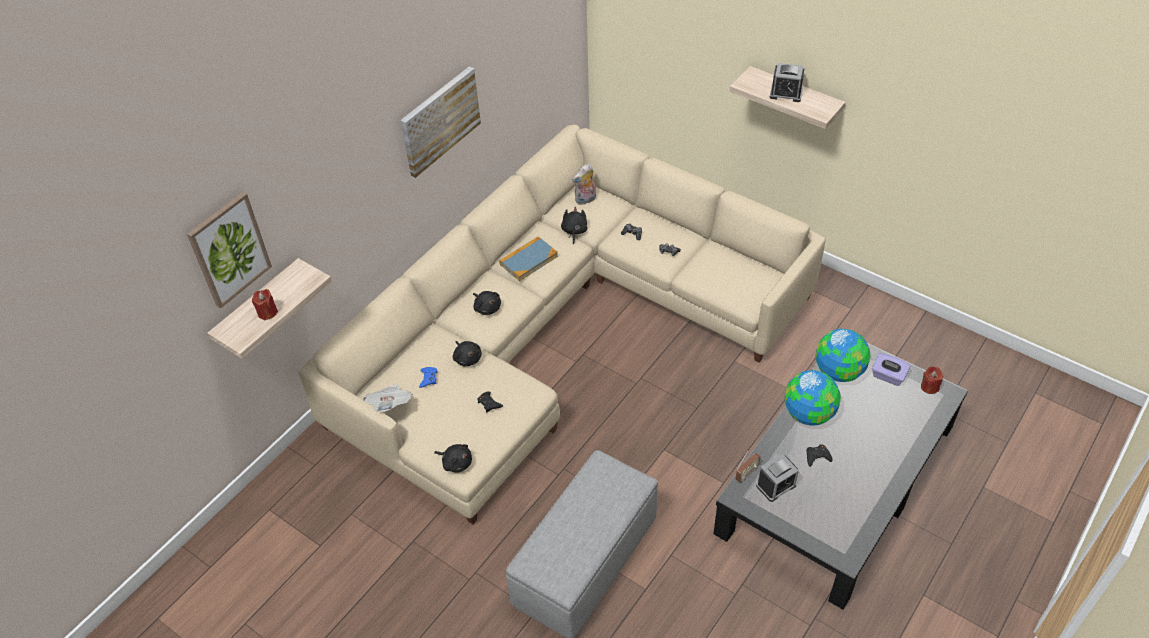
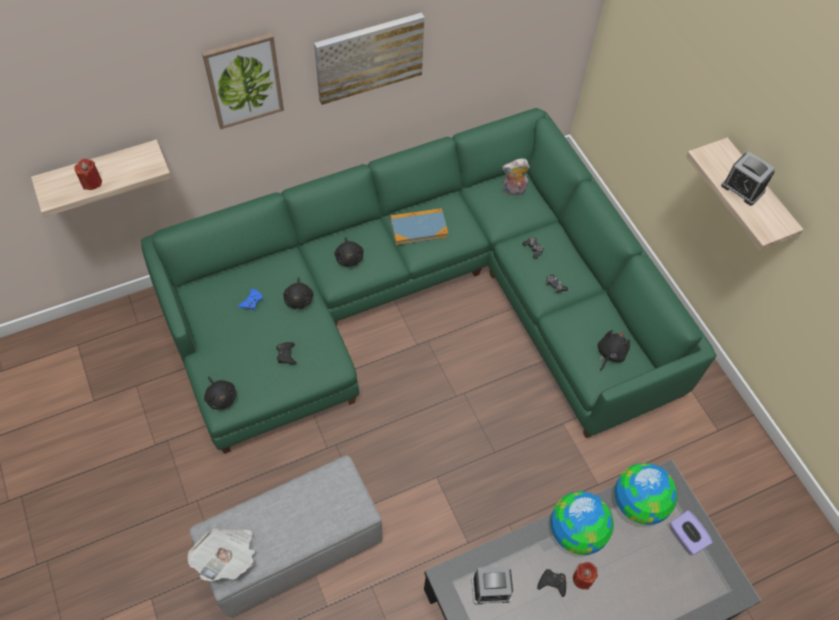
camera: 25 degrees right, 10 degrees up
picture [187,192,272,309] -> picture moved to [202,33,284,129]
beige sofa [298,125,826,524] -> green sofa [141,108,716,454]
newspaper [362,384,413,412] -> newspaper moved to [188,528,255,581]
black plush toy [561,207,587,245] -> black plush toy moved to [598,330,630,371]
radio [735,451,761,483] -> none
red candle [921,366,943,394] -> red candle moved to [573,562,598,590]

